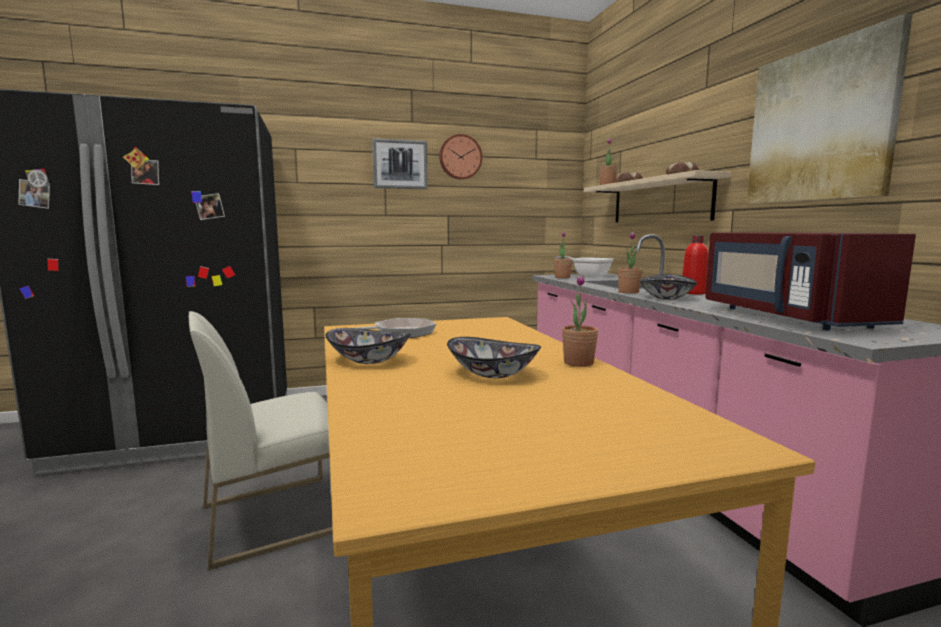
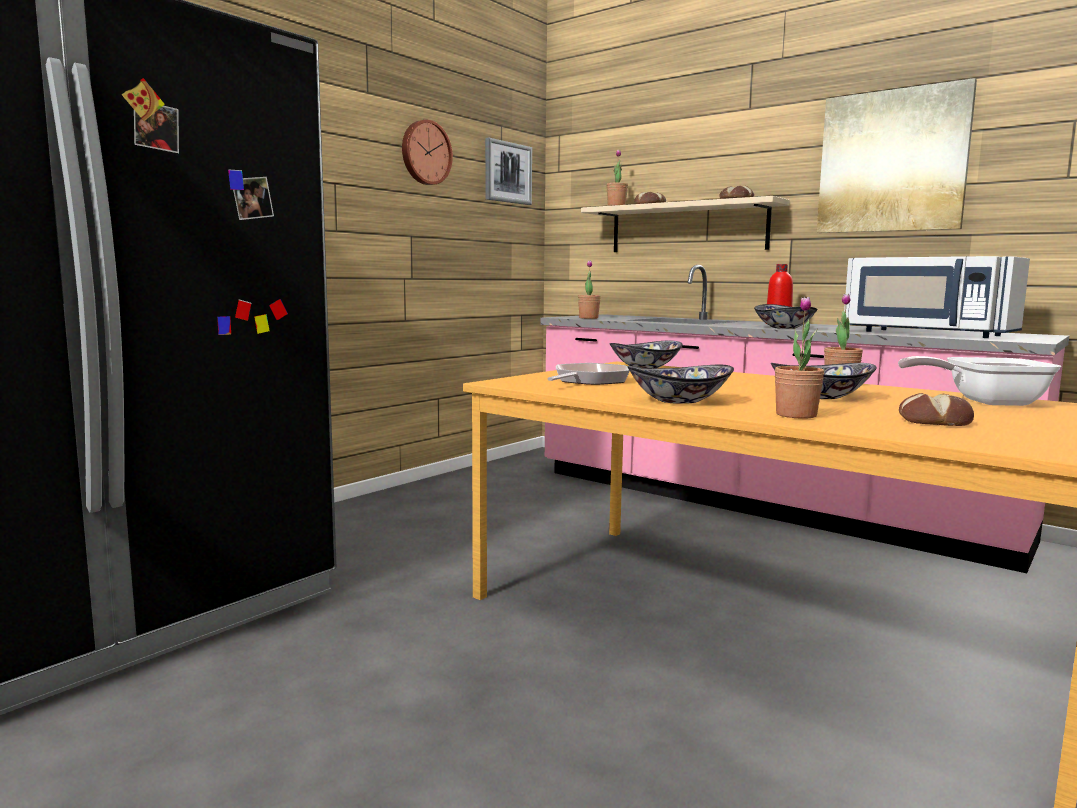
camera: 35 degrees left, 0 degrees up
white chair [188,311,333,570] -> none
picture [372,138,428,189] -> picture moved to [485,137,532,205]
frying pan [554,256,614,277] -> frying pan moved to [898,356,1061,406]
potted plant [618,232,643,294] -> potted plant moved to [775,297,825,419]
red microwave [705,232,916,331] -> white microwave [844,256,1030,338]
none -> bowl [610,340,683,368]
none -> bread [899,393,974,426]

